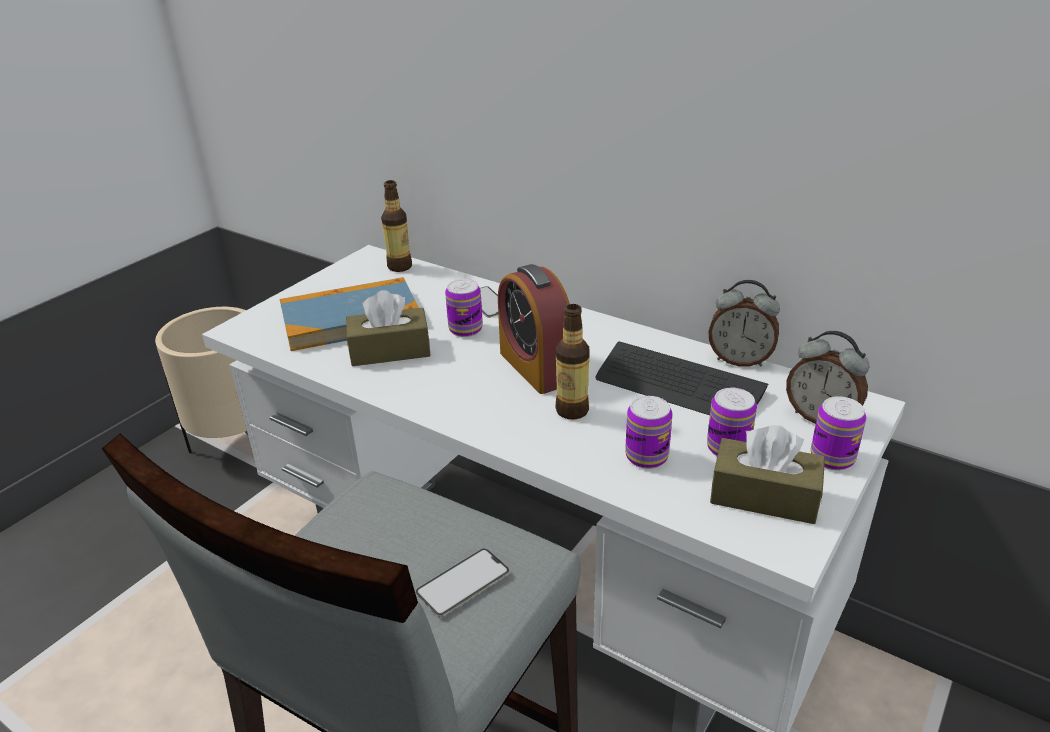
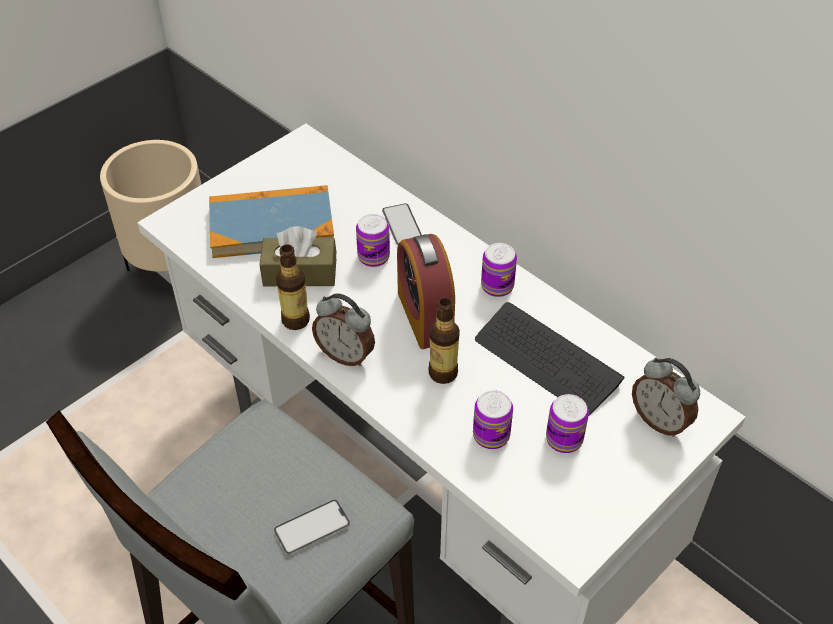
camera: 10 degrees right, 15 degrees up
bottle [381,180,412,272] -> bottle moved to [276,244,310,330]
alarm clock [708,280,780,367] -> alarm clock moved to [312,293,375,366]
brown tissue box [710,425,825,524] -> none
can [811,396,866,470] -> can moved to [481,243,517,297]

